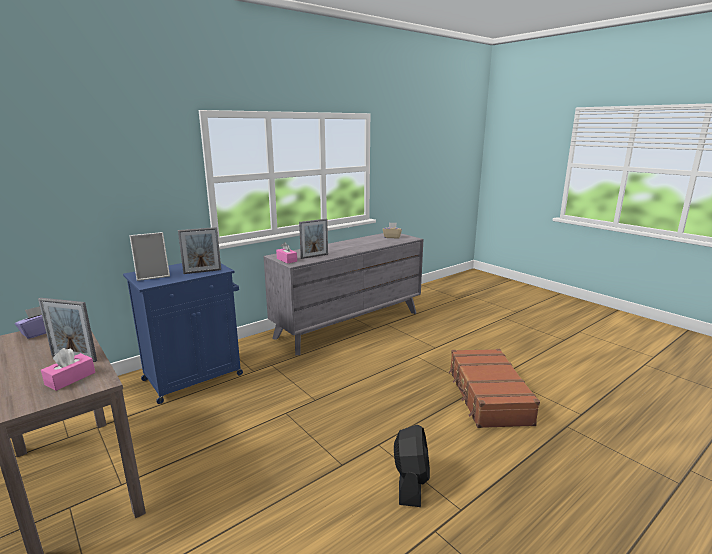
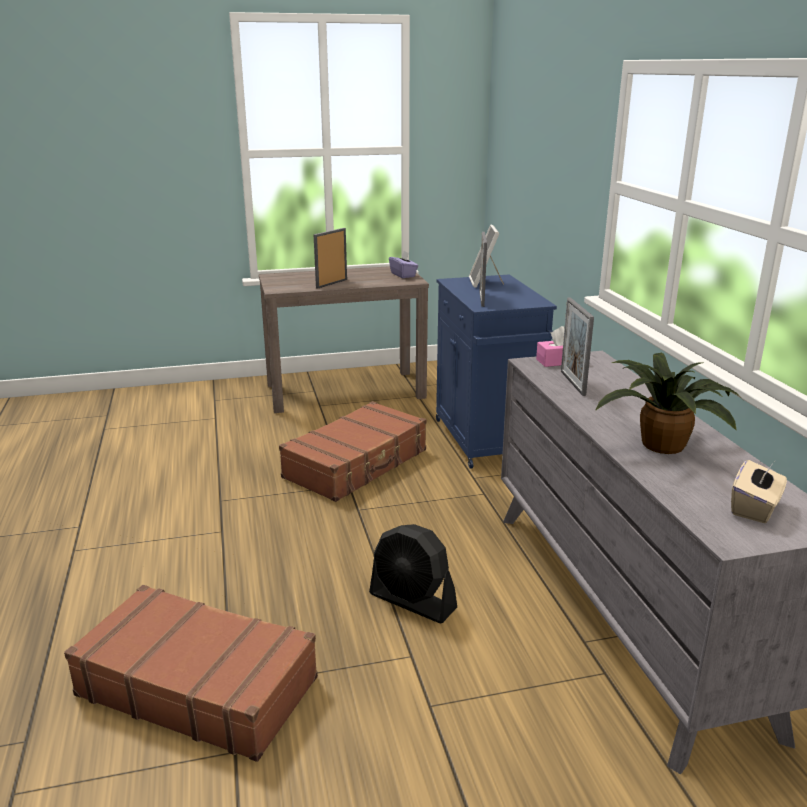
camera: 115 degrees right, 5 degrees up
pink tissue box [41,348,95,391] -> none
black fan [394,425,430,507] -> black fan moved to [369,524,457,623]
none -> brown suitcase [279,401,426,502]
none -> potted plant [595,353,741,454]

